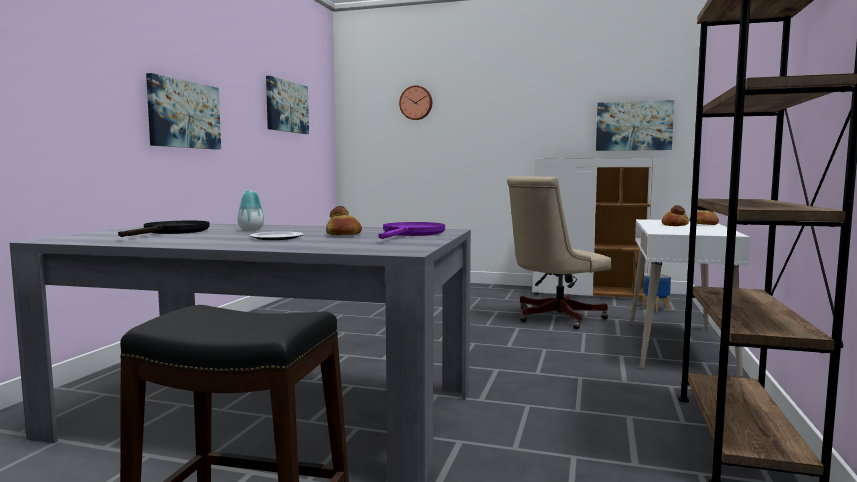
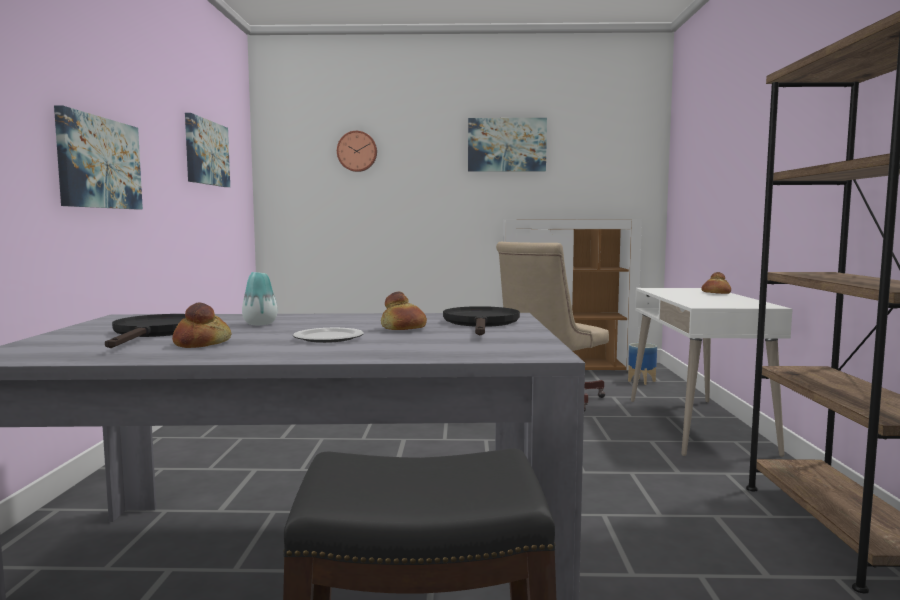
camera: 15 degrees left, 0 degrees up
purple frying pan [379,222,445,239] -> black frying pan [443,306,520,335]
picture [596,100,674,151] -> picture moved to [468,118,547,172]
bread [662,205,689,226] -> bread moved to [172,302,232,348]

